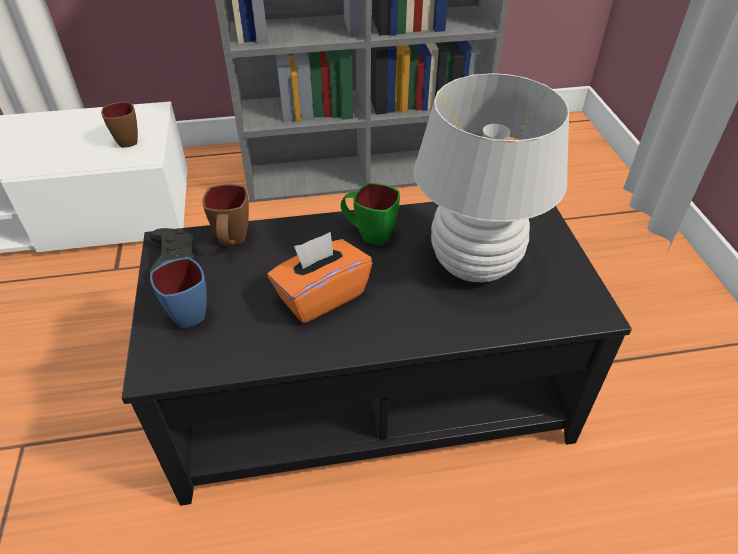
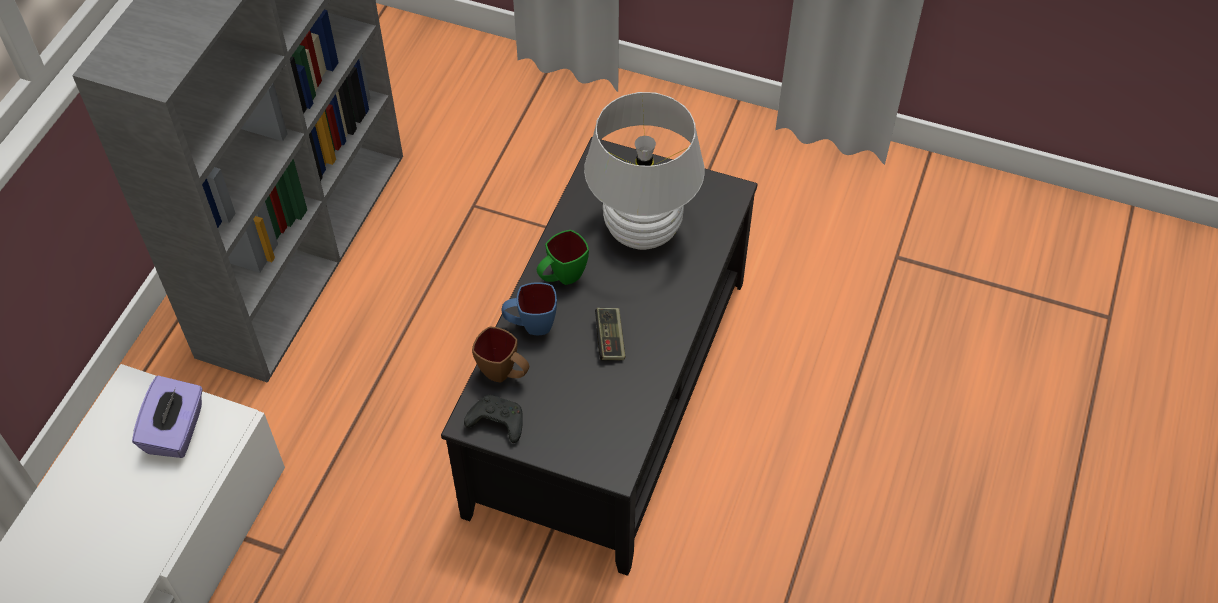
camera: 60 degrees left, 10 degrees up
brown mug [101,102,138,148] -> purple tissue box [132,376,203,458]
blue mug [150,257,207,328] -> blue mug moved to [501,282,557,335]
orange tissue box [267,232,372,323] -> game controller [595,308,625,360]

